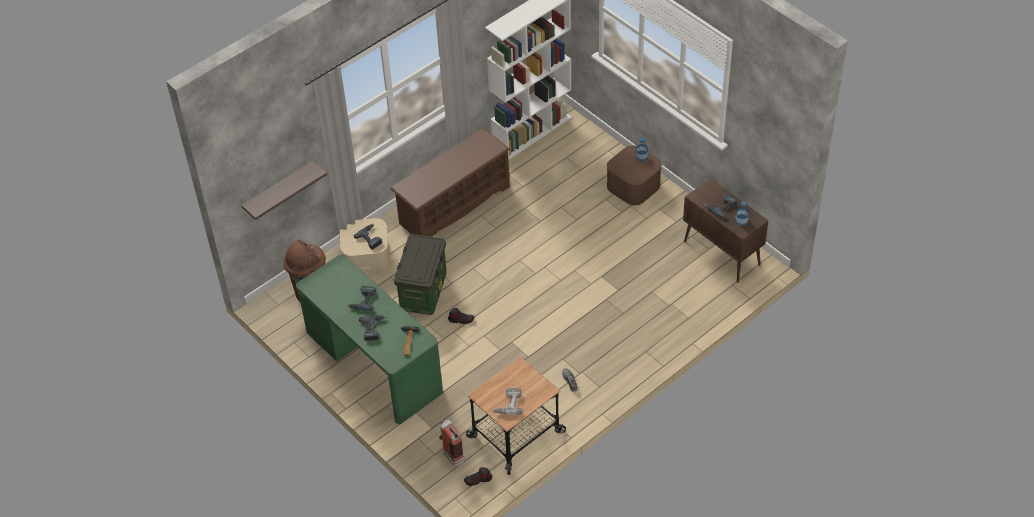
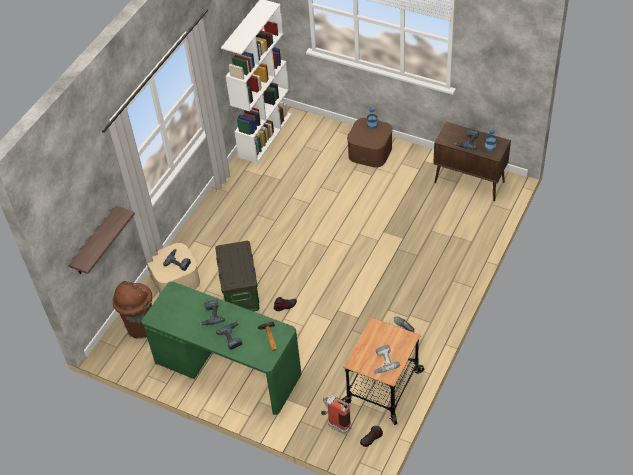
camera: 20 degrees left, 0 degrees up
brown shoe rack [390,128,510,237] -> none

